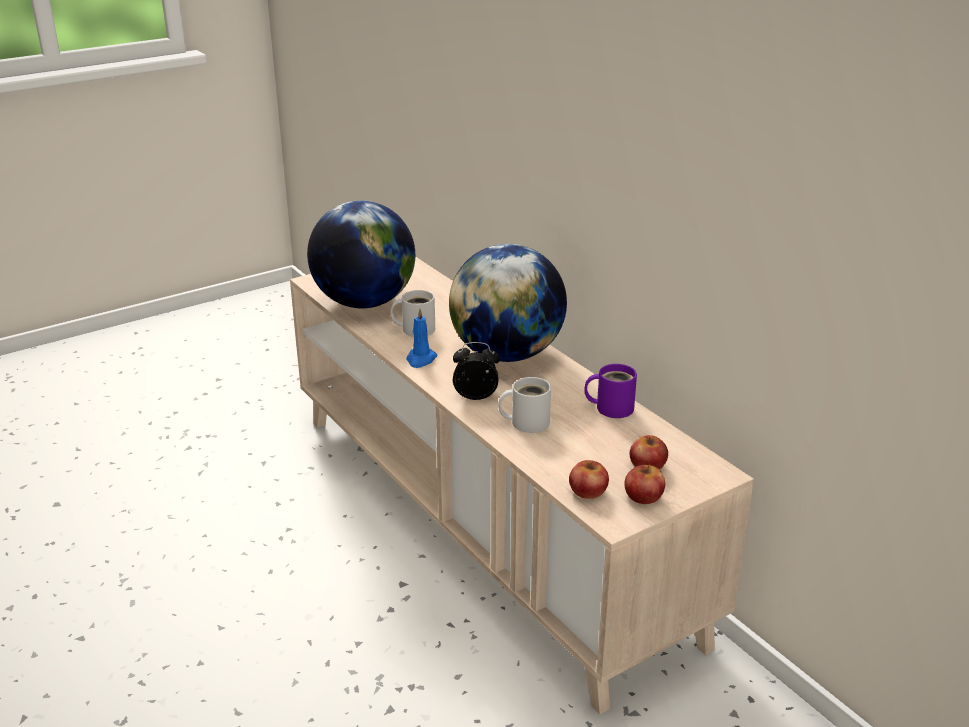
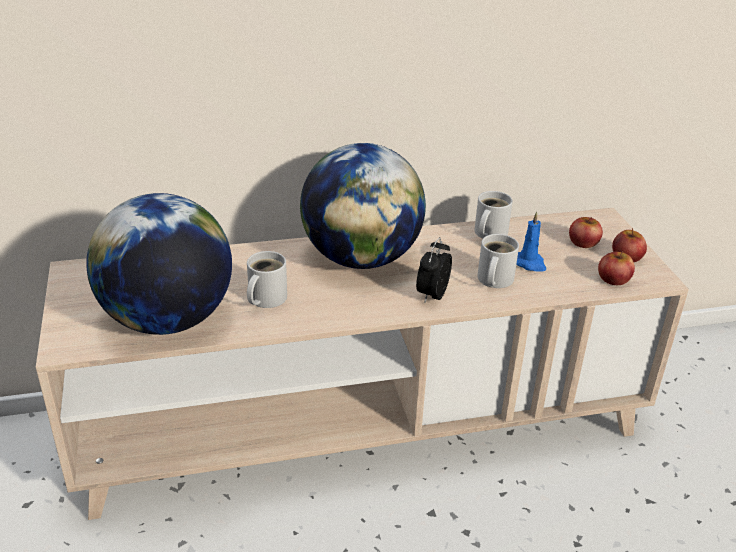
camera: 70 degrees left, 5 degrees up
blue candle [406,308,437,368] -> blue candle moved to [516,212,546,272]
purple mug [584,364,637,418] -> white mug [474,191,513,239]

